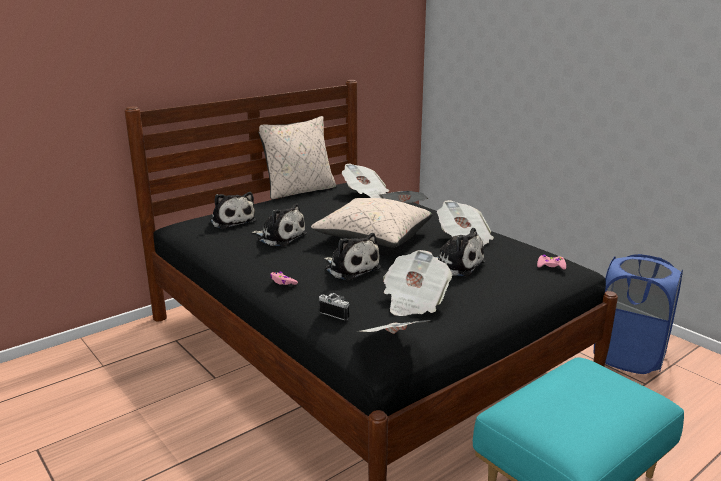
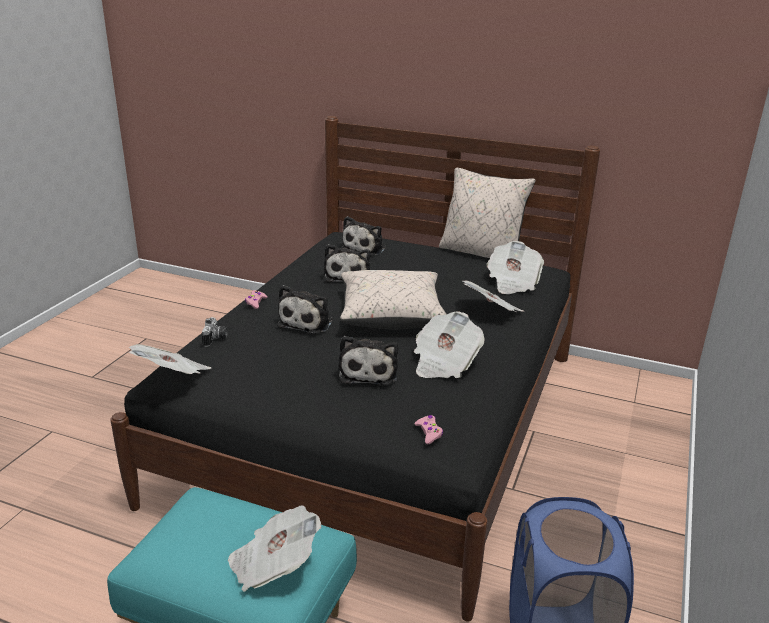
camera: 60 degrees right, 5 degrees up
newspaper [383,250,452,316] -> newspaper moved to [228,506,321,592]

